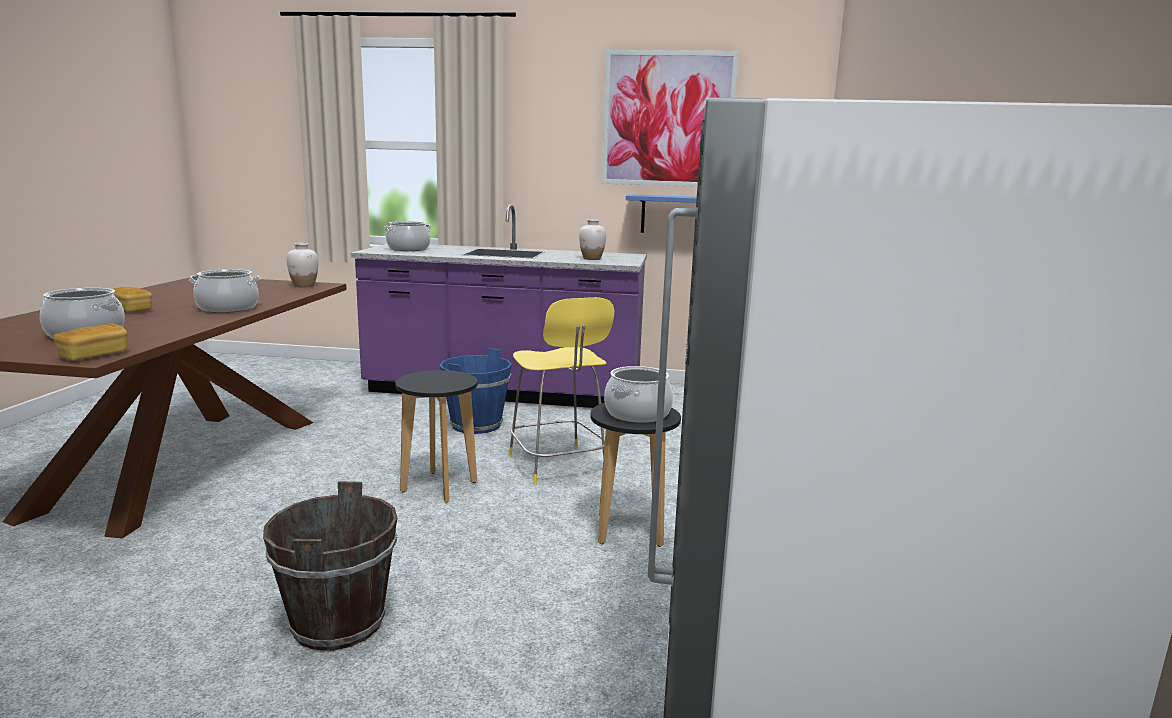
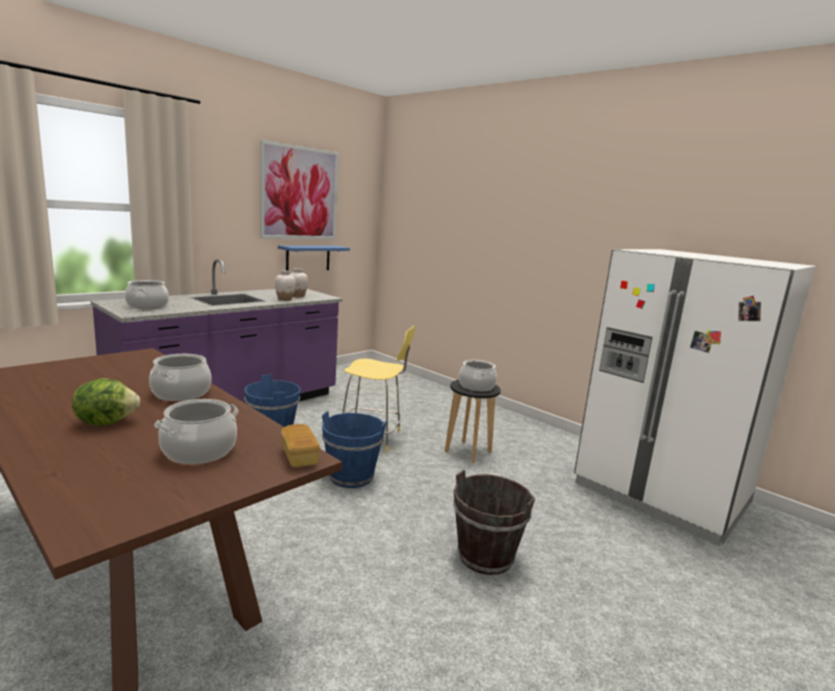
camera: 55 degrees left, 0 degrees up
bread [113,287,152,312] -> lettuce [72,378,140,426]
white vase [287,243,318,287] -> white vase moved to [275,270,296,301]
black stool [395,370,478,503] -> blue bucket [322,411,387,488]

